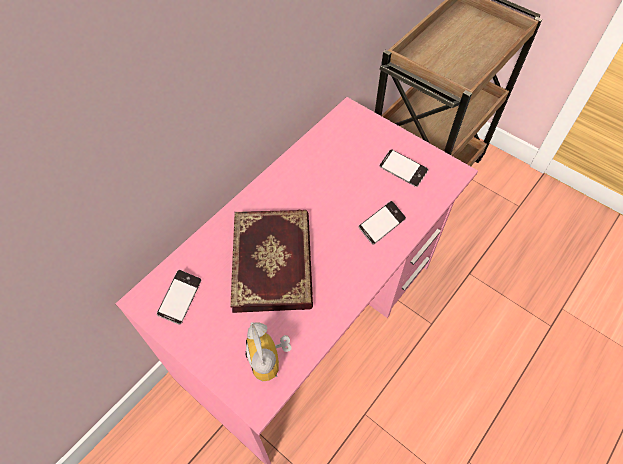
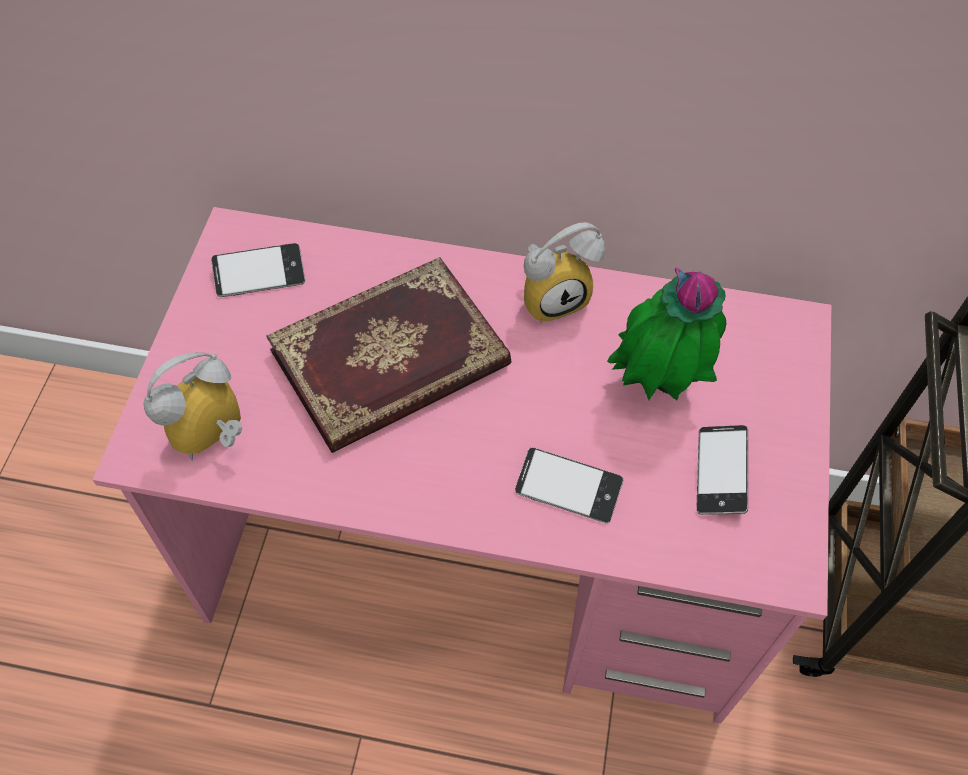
camera: 60 degrees right, 0 degrees up
none -> alarm clock [524,222,605,323]
none -> potted plant [607,267,726,400]

